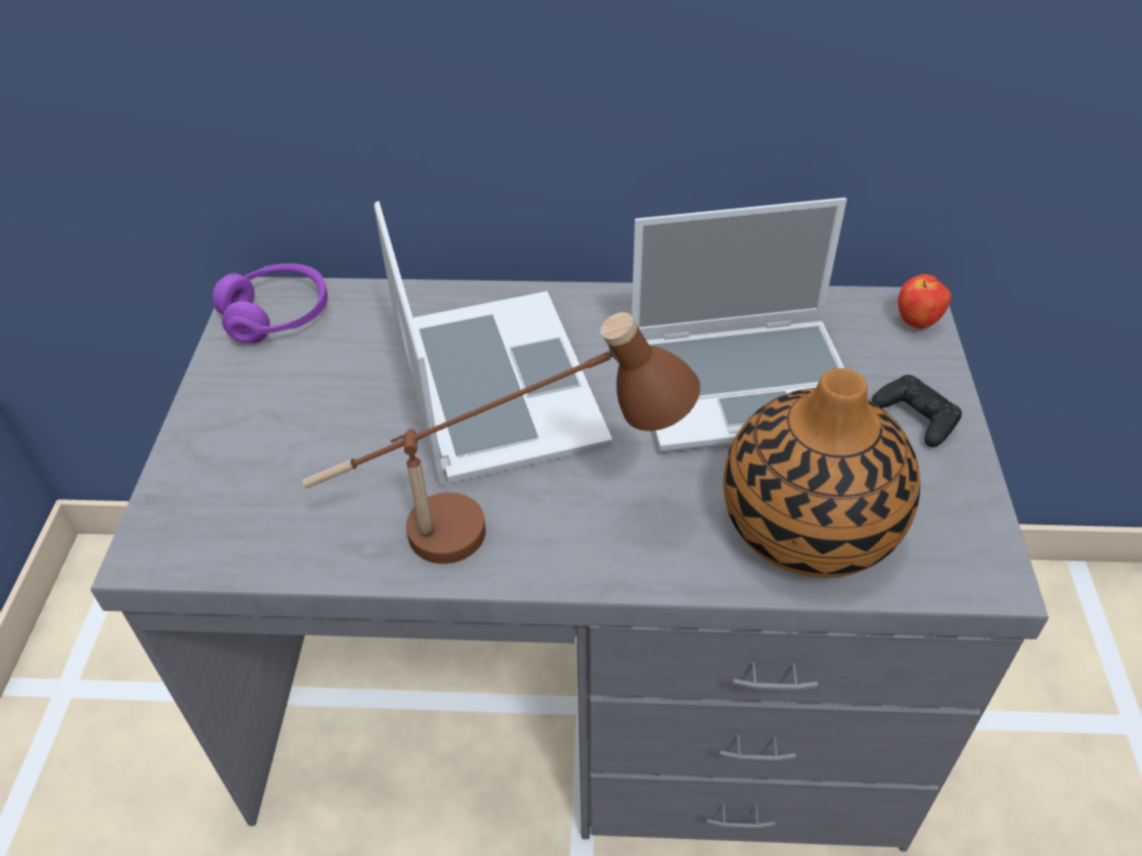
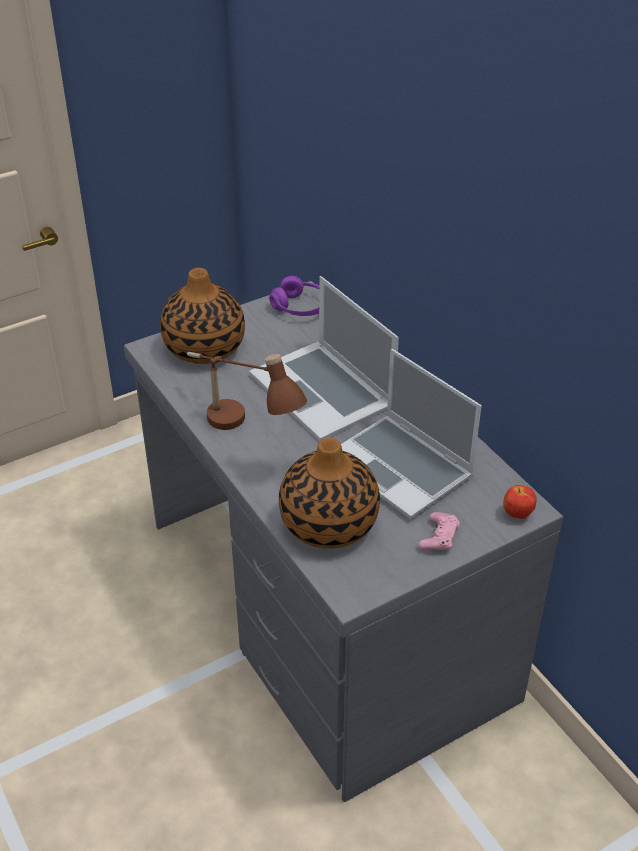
camera: 55 degrees right, 5 degrees down
laptop [374,201,613,485] -> laptop turned 105 degrees clockwise [249,276,399,441]
black game controller [872,375,962,447] -> pink game controller [418,512,460,551]
none -> vase [160,268,245,364]

